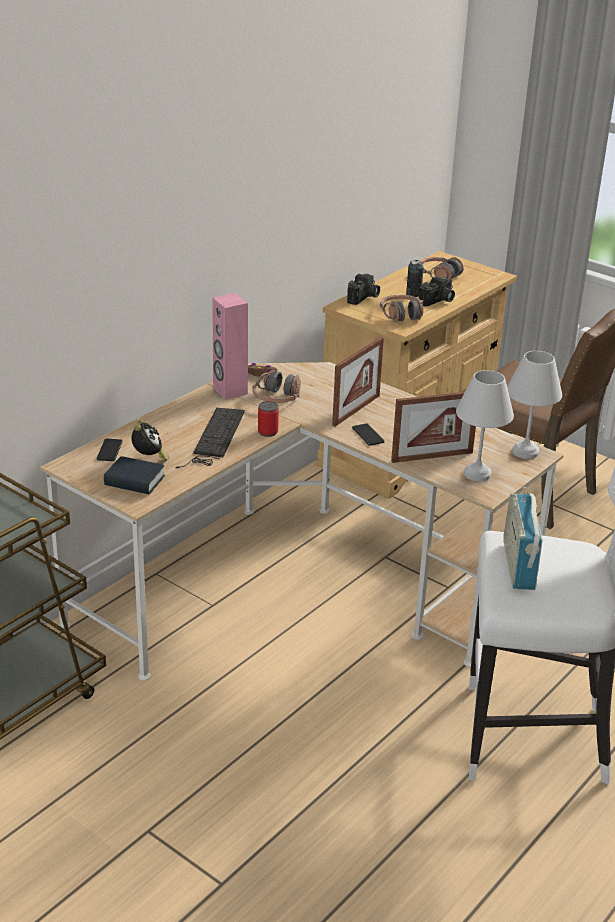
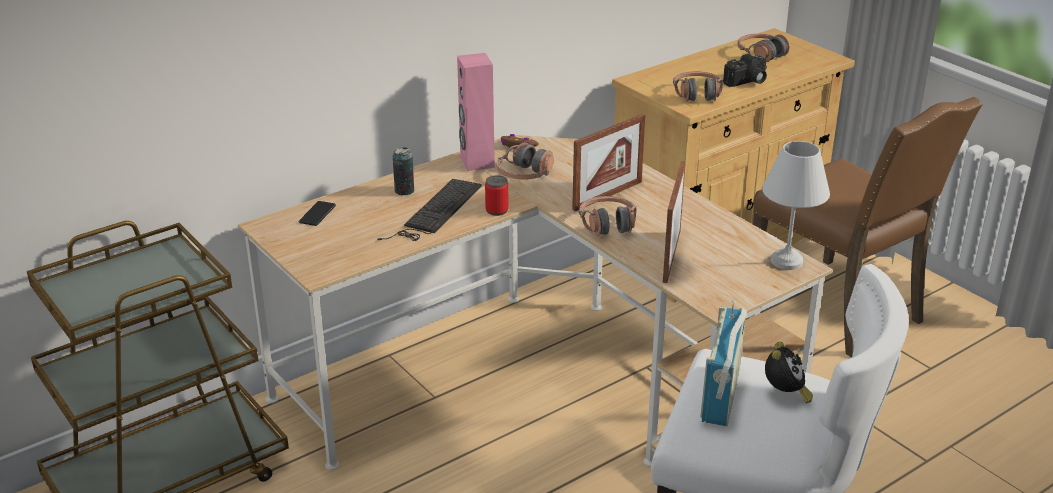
camera: 15 degrees right, 0 degrees up
book [103,456,165,495] -> none
alarm clock [132,420,169,462] -> alarm clock moved to [765,342,813,404]
camera [347,274,380,305] -> none
phone [352,423,385,446] -> headphones [579,196,637,236]
picture frame [391,392,476,463] -> picture frame turned 105 degrees clockwise [663,161,686,283]
can [406,260,424,297] -> can moved to [393,147,414,195]
white table lamp [456,370,514,481] -> none

